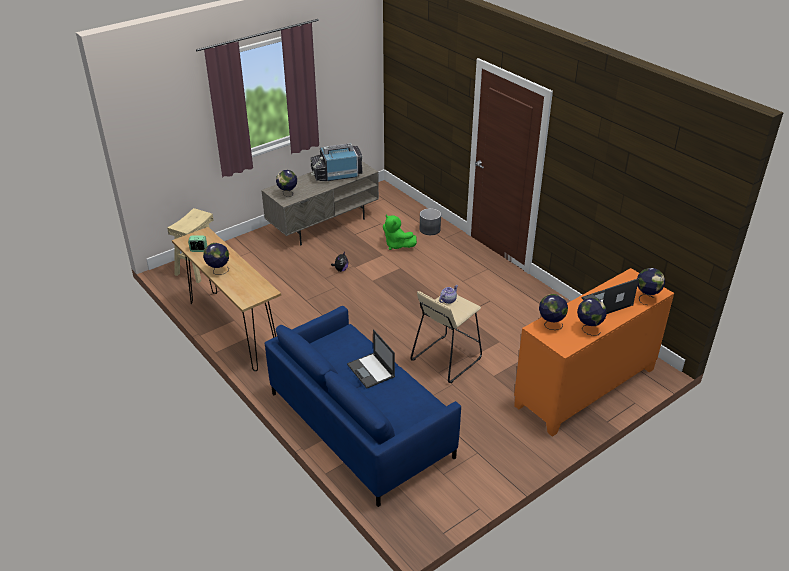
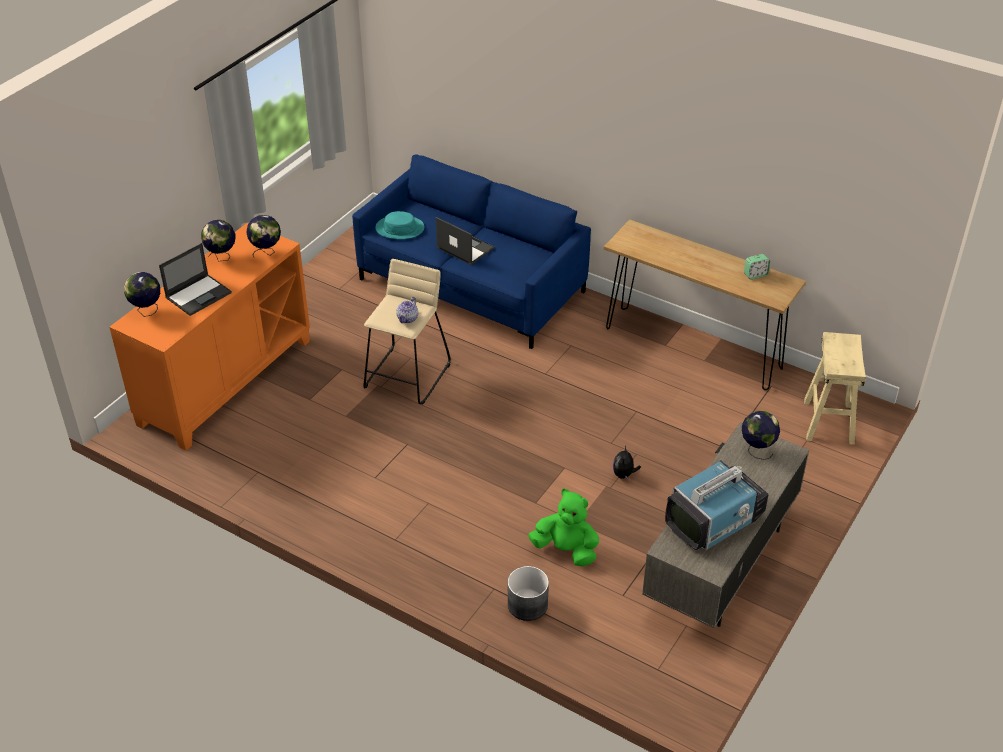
camera: 160 degrees right, 5 degrees up
globe [203,243,229,275] -> none
none -> turquoise hat [375,211,424,239]

